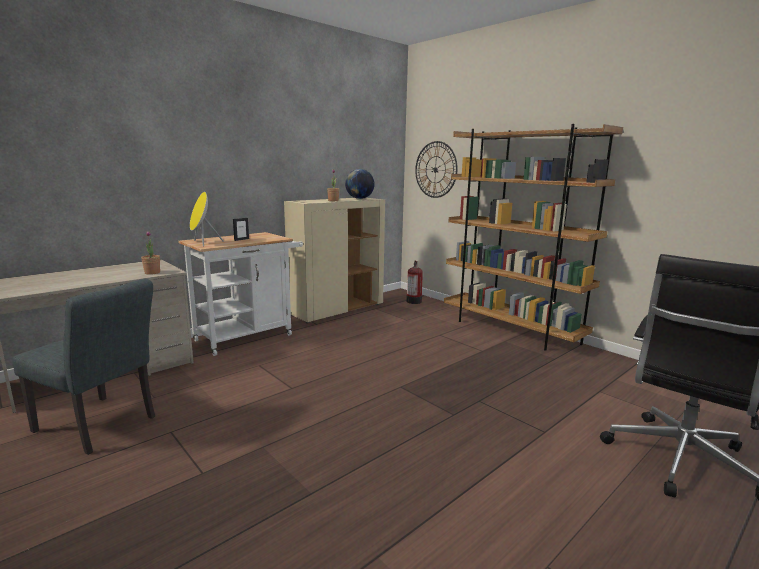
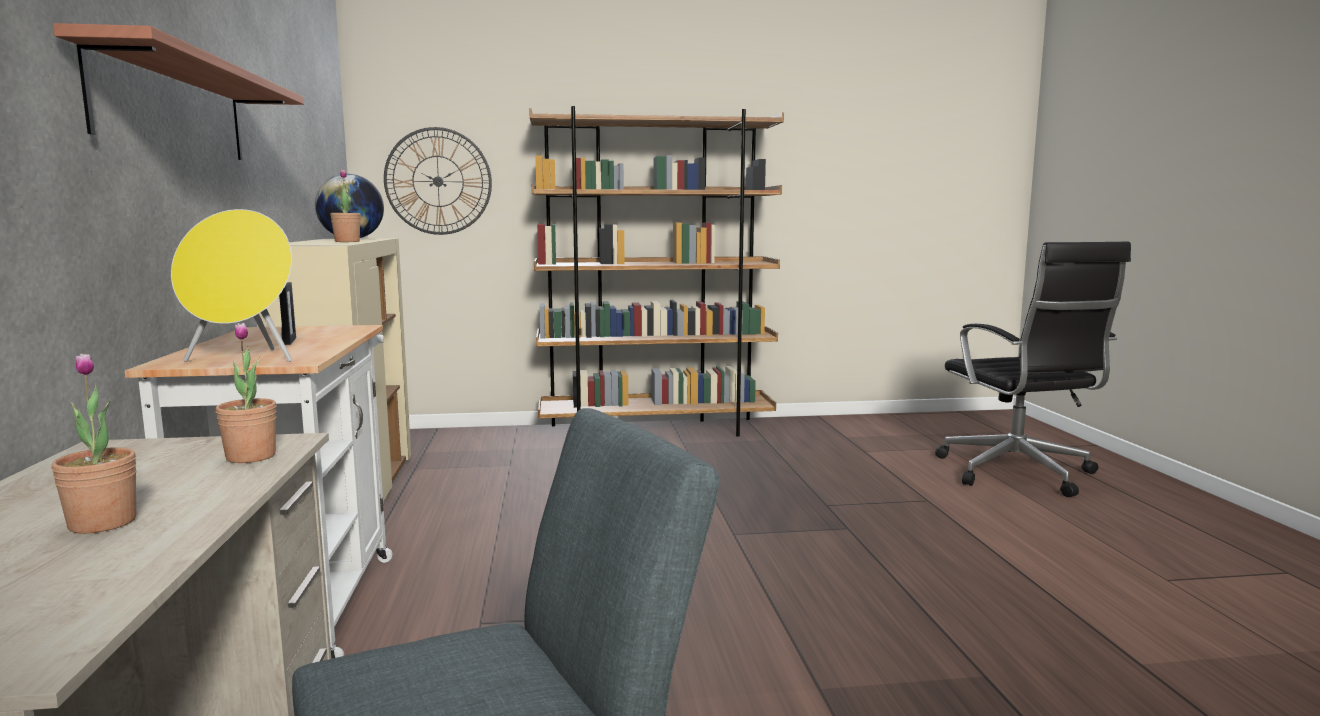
camera: 55 degrees left, 5 degrees down
fire extinguisher [406,261,423,304] -> none
none -> potted plant [51,354,137,534]
none -> shelf [53,23,304,160]

